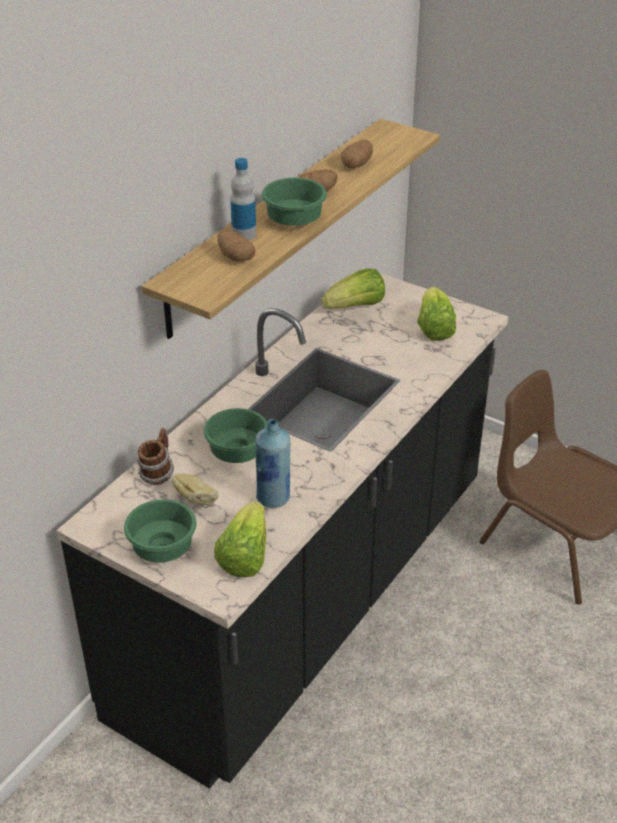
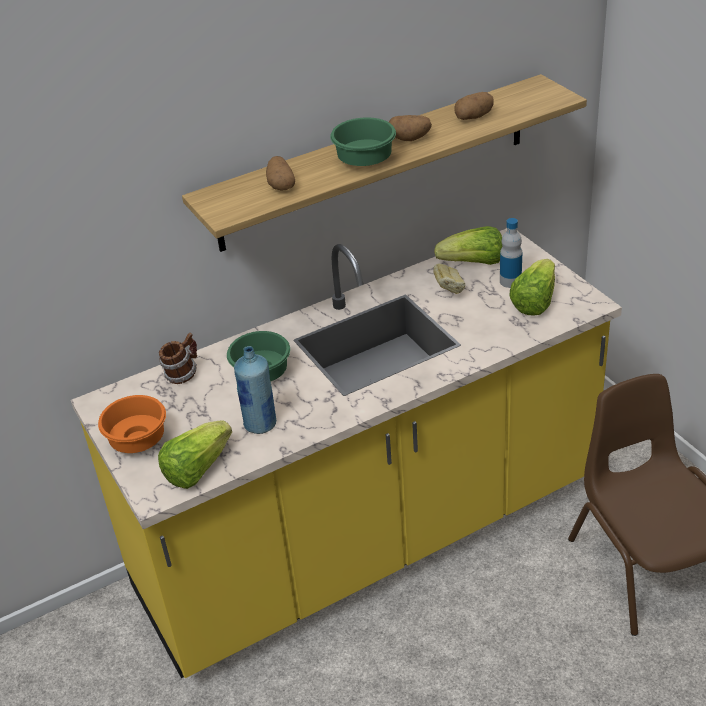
camera: 30 degrees right, 0 degrees up
black counter [56,268,508,789] -> yellow counter [71,228,622,678]
green bowl [124,499,196,562] -> orange bowl [98,395,166,453]
bread [172,474,218,506] -> bread moved to [434,263,465,294]
bottle [230,158,256,240] -> bottle moved to [500,218,522,288]

